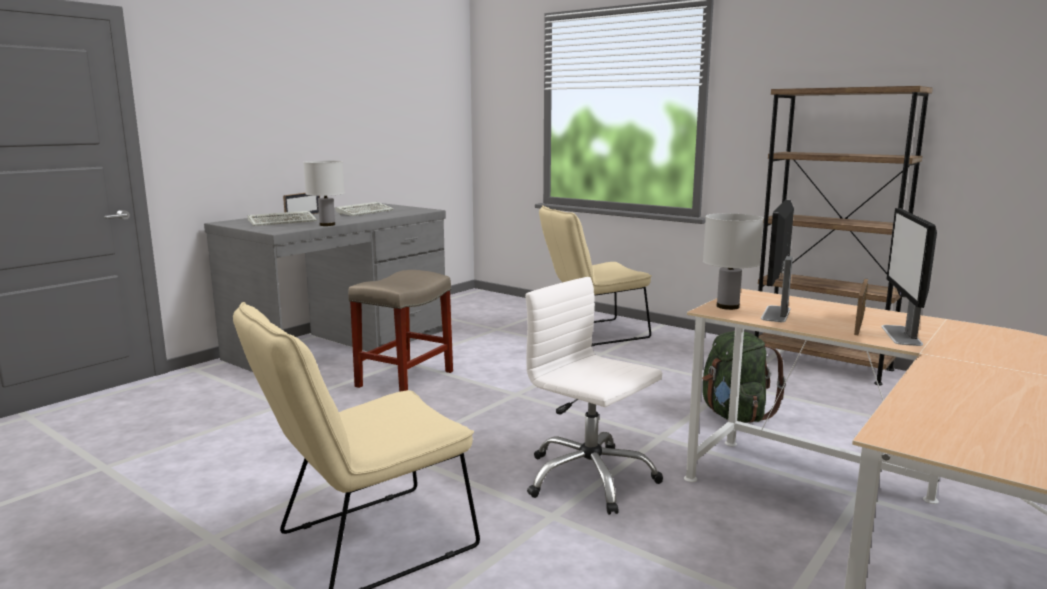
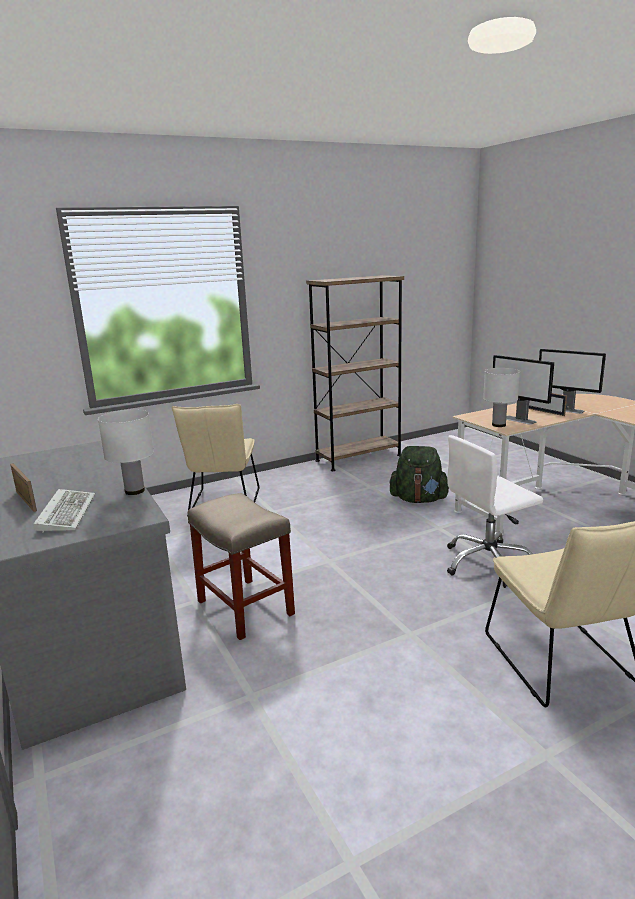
camera: 65 degrees left, 5 degrees up
keyboard [335,202,394,216] -> none

